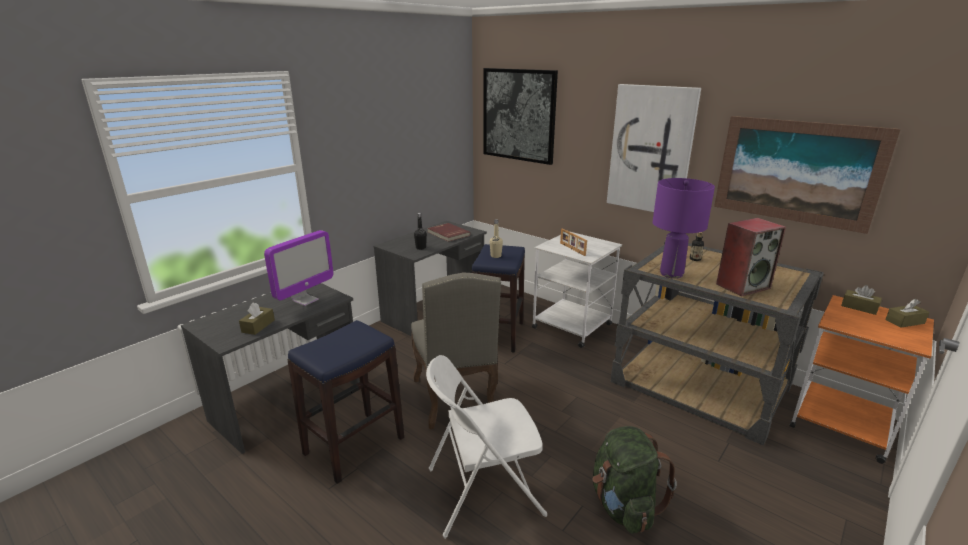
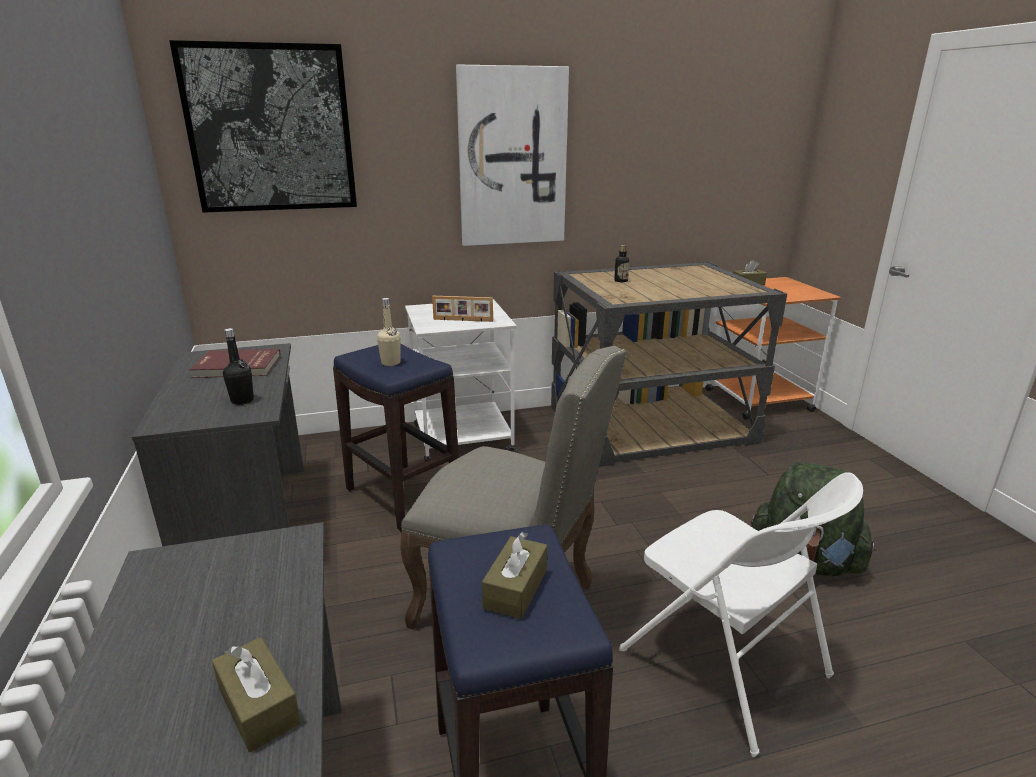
camera: 55 degrees left, 0 degrees up
monitor [264,230,334,306] -> none
white chair [426,355,547,539] -> white chair turned 60 degrees counterclockwise [619,472,863,757]
purple table lamp [653,178,715,279] -> none
picture [714,116,901,234] -> none
speaker [716,218,786,297] -> none
brown tissue box [885,299,929,328] -> brown tissue box moved to [482,532,547,619]

